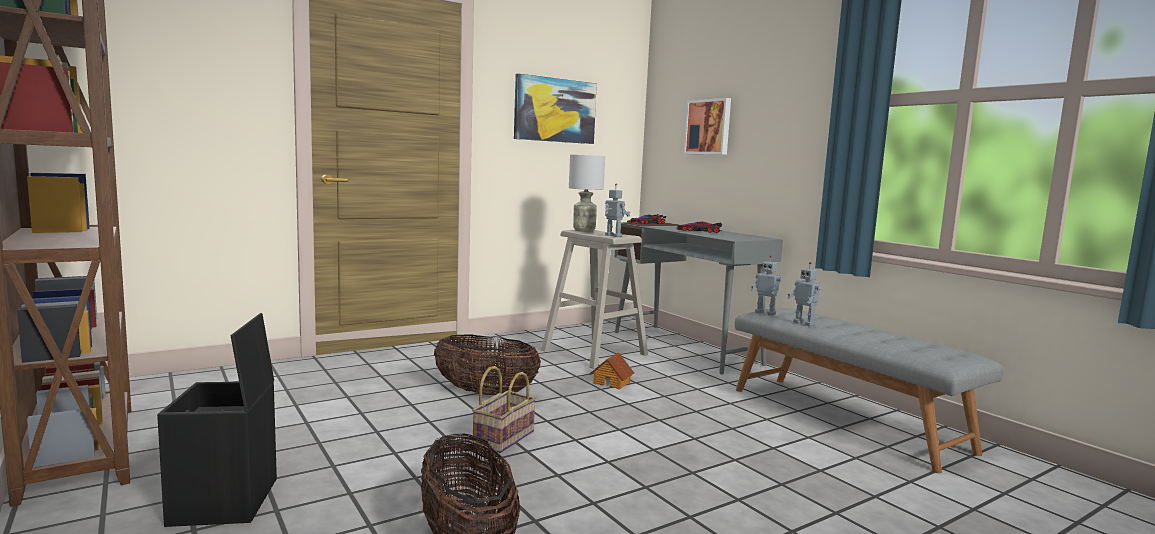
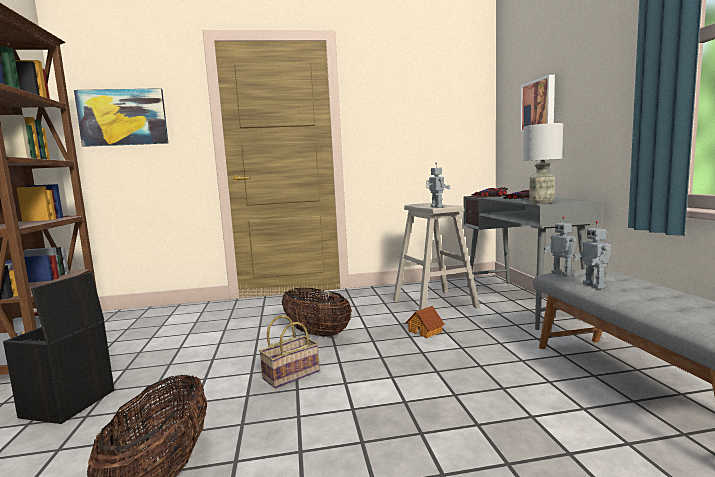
camera: 25 degrees right, 0 degrees up
picture [514,73,597,144] -> picture moved to [74,88,169,147]
grey table lamp [569,154,605,232] -> grey table lamp moved to [523,123,563,204]

